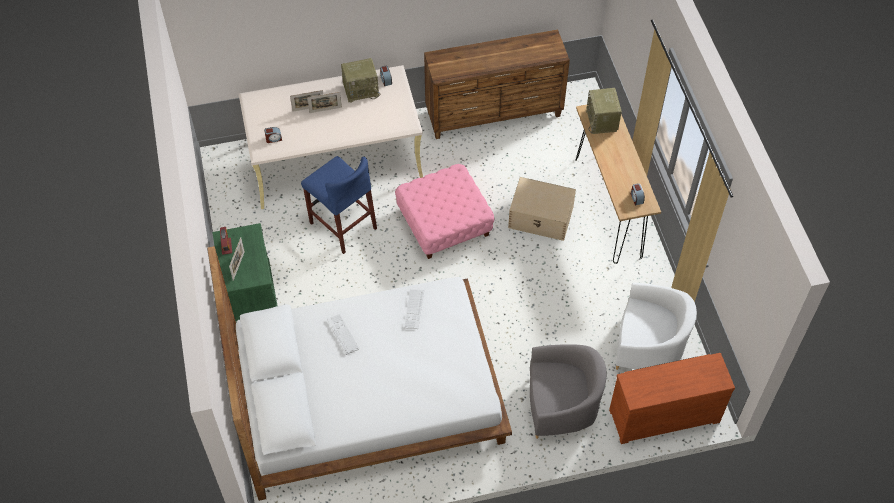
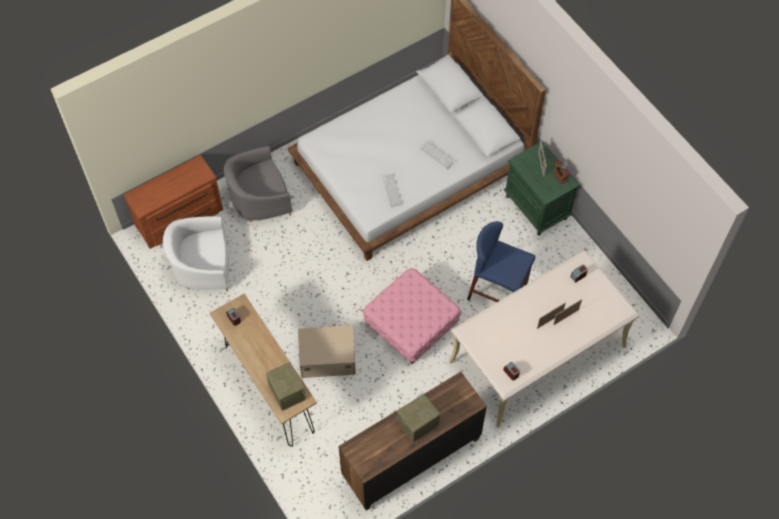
camera: 160 degrees right, 5 degrees up
radio [341,58,381,103] -> radio moved to [395,393,440,442]

